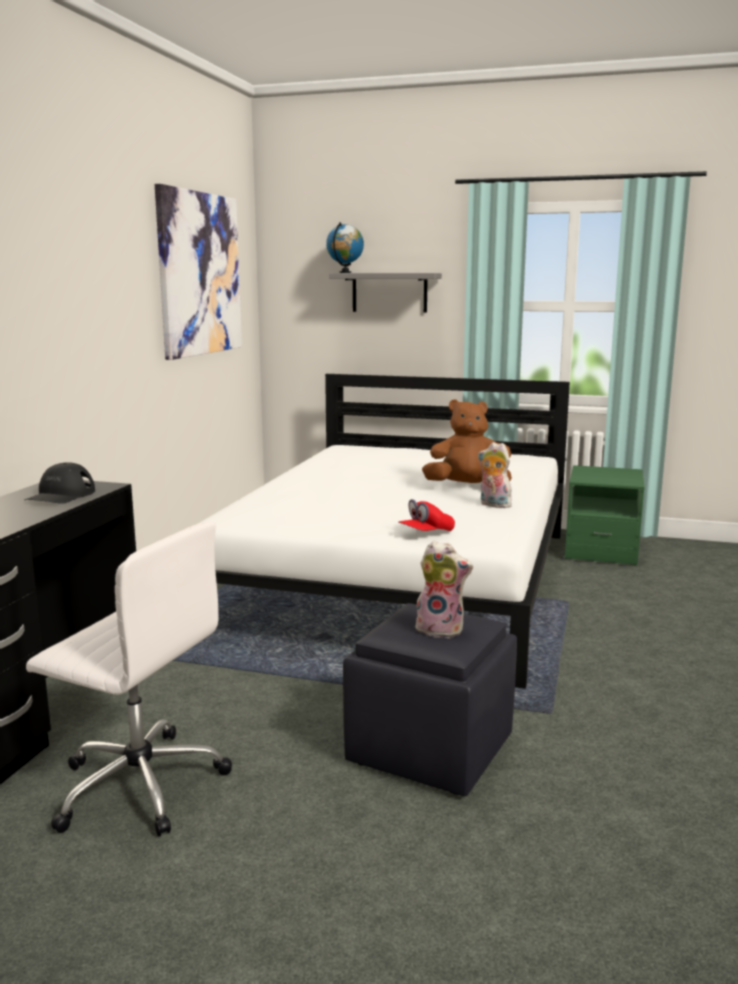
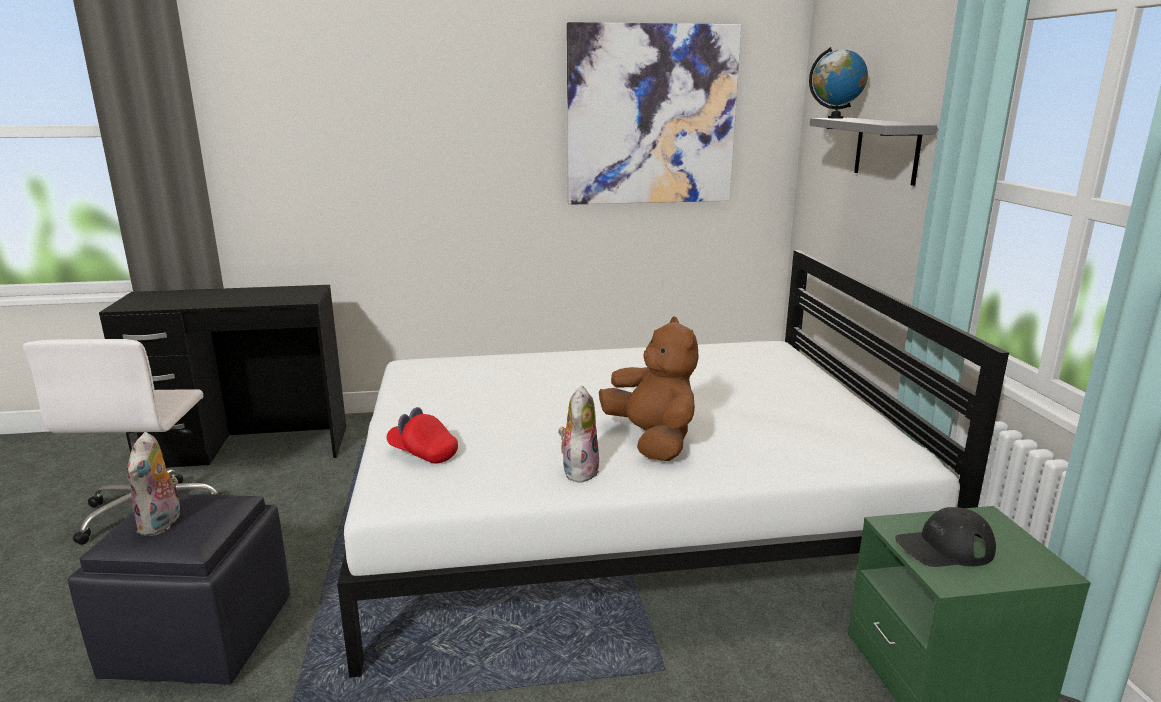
camera: 65 degrees right, 5 degrees up
black cap [25,462,95,504] -> black cap moved to [895,507,996,567]

